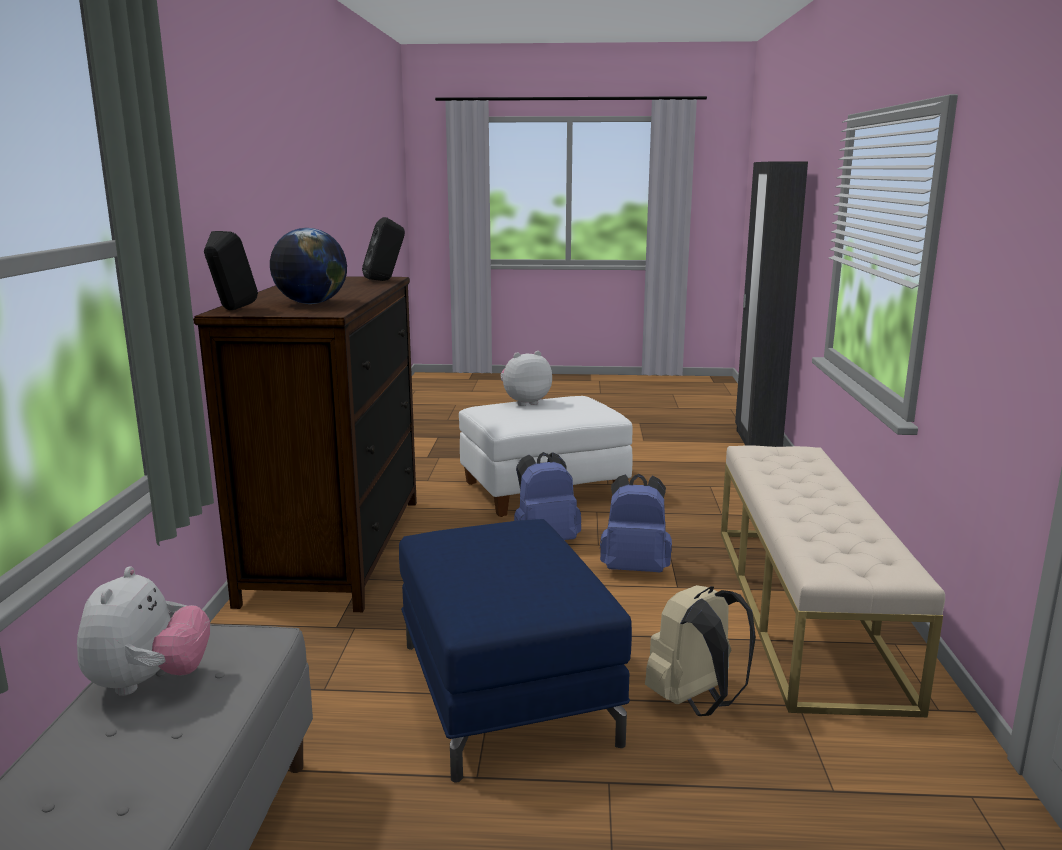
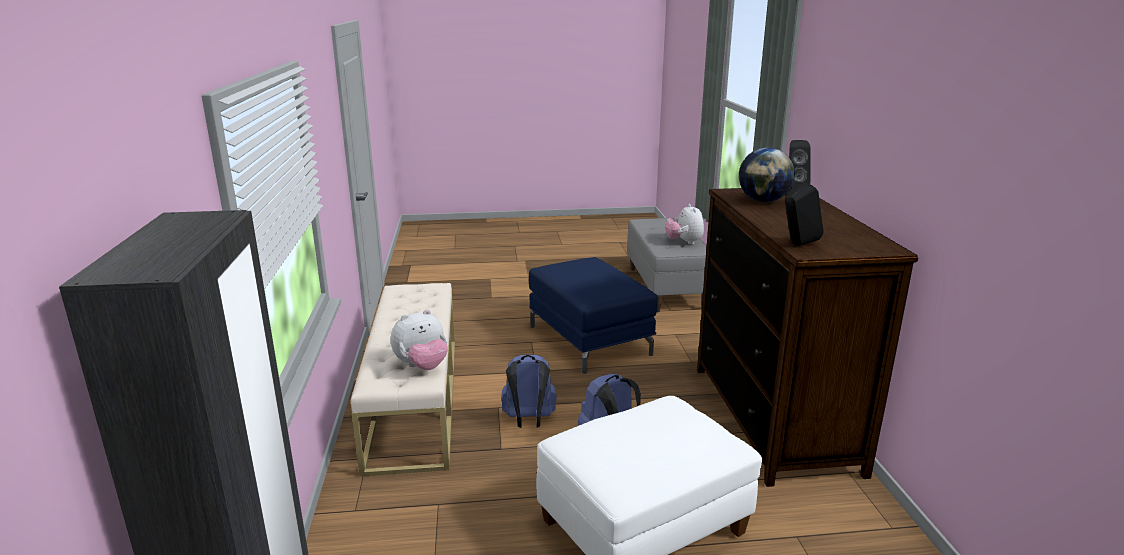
camera: 170 degrees right, 5 degrees up
plush toy [501,351,552,406] -> plush toy moved to [391,309,448,370]
beige backpack [645,585,756,716] -> none

